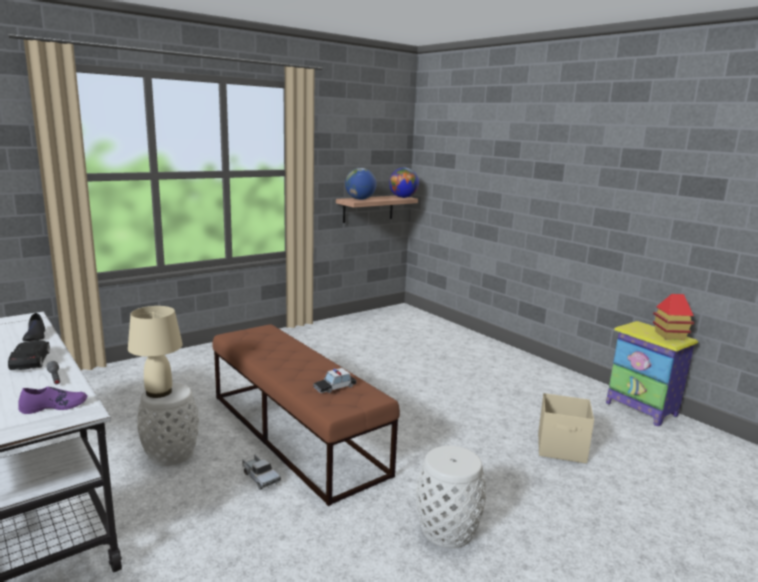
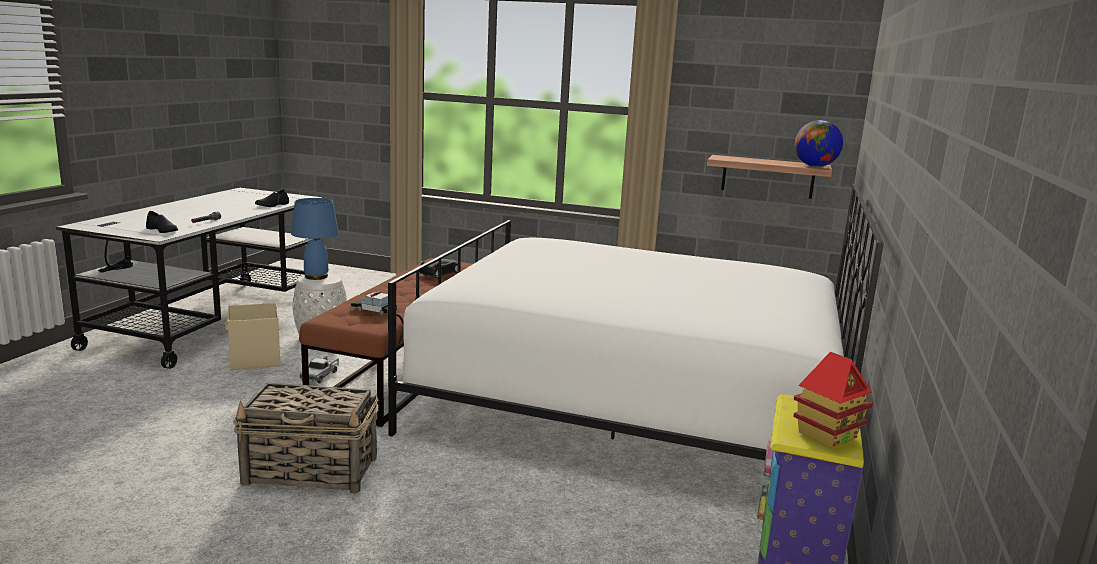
camera: 55 degrees right, 0 degrees up
black toy car [8,340,50,370] -> black toy car moved to [419,259,461,278]
purple shoe [18,387,88,414] -> black shoe [146,211,178,233]
beige table lamp [128,306,183,398] -> blue table lamp [291,198,339,280]
globe [345,168,377,200] -> none
white stool [416,446,486,548] -> basket [233,383,379,494]
beige storage box [538,393,594,464] -> beige storage box moved to [225,303,280,370]
none -> white bed [388,184,884,460]

